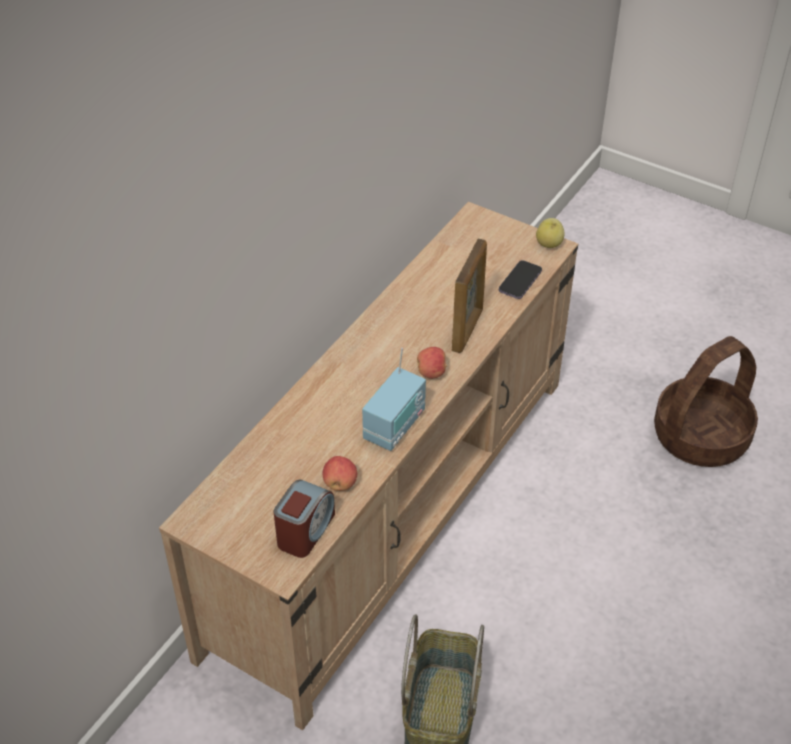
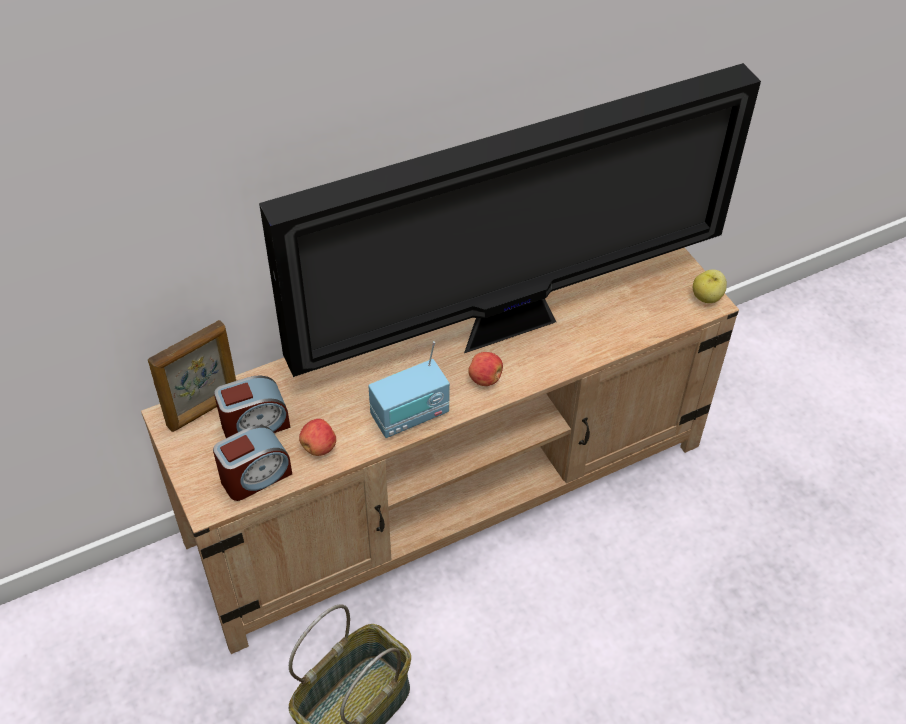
camera: 30 degrees right, 5 degrees up
picture frame [452,239,487,353] -> picture frame moved to [148,320,236,432]
phone [499,260,542,299] -> none
basket [654,336,758,467] -> none
none -> alarm clock [214,376,290,438]
none -> television [259,63,761,377]

